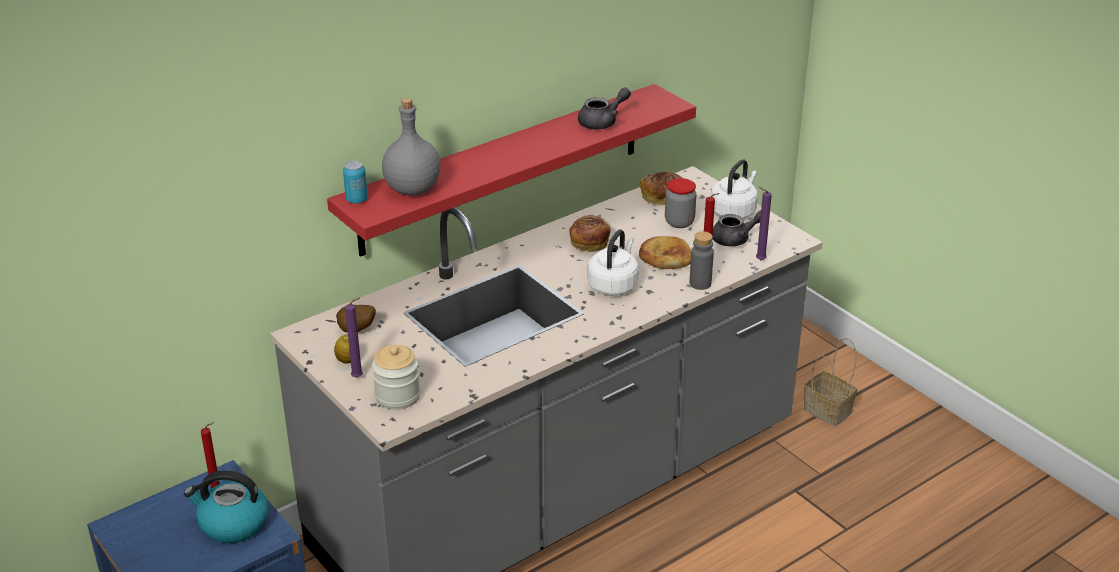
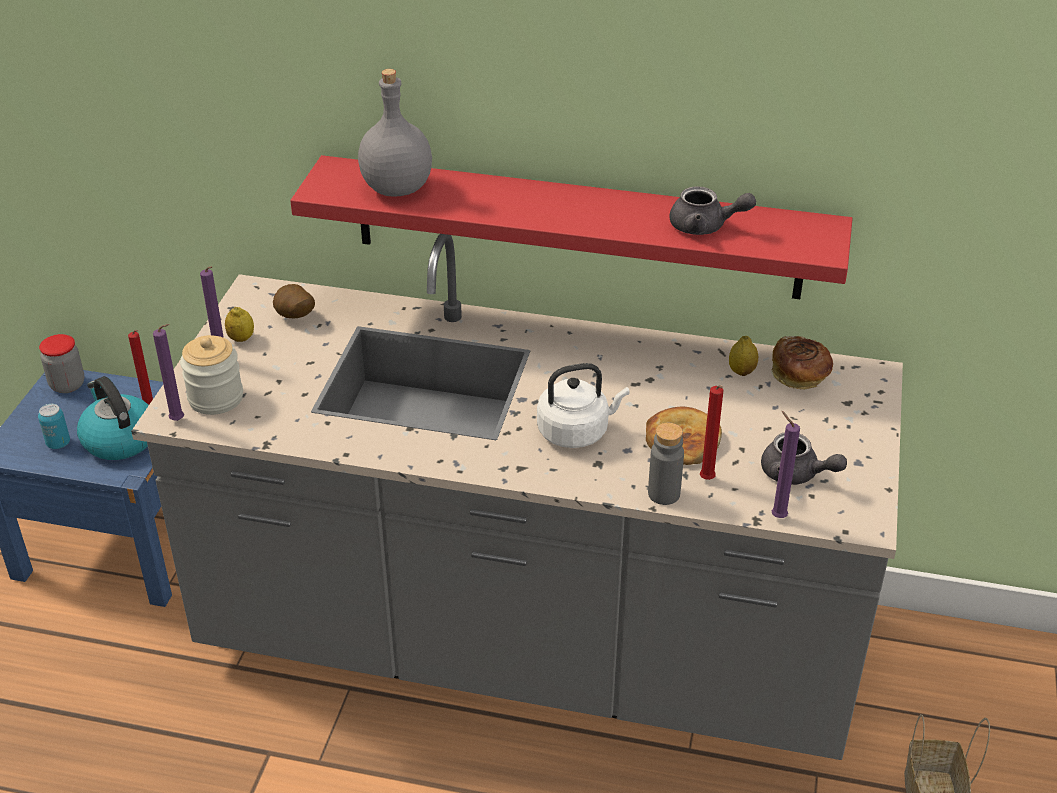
camera: 50 degrees right, 5 degrees up
can [343,161,367,204] -> can moved to [38,404,70,449]
bread [569,215,611,252] -> none
jar [665,178,696,228] -> jar moved to [39,334,85,393]
white kettle [711,159,758,219] -> none
none -> purple candle [153,324,184,421]
none -> lemon [729,336,758,376]

